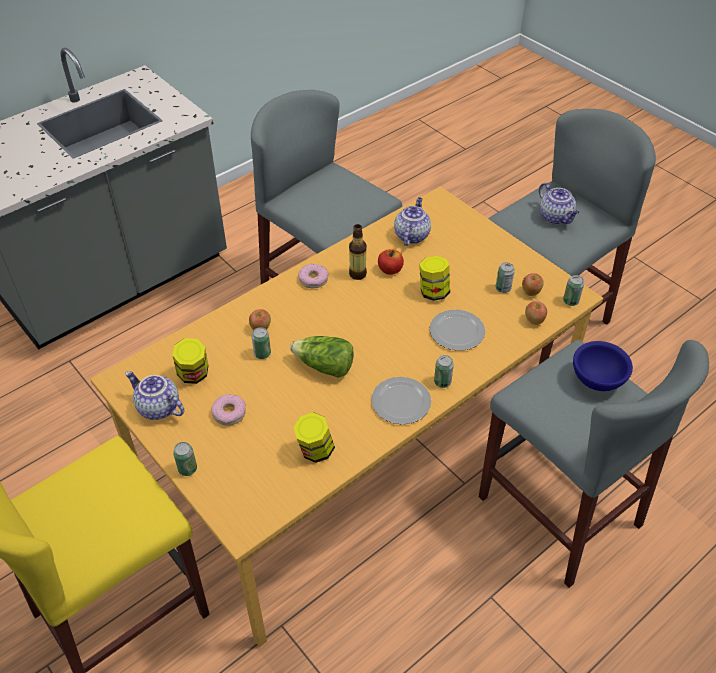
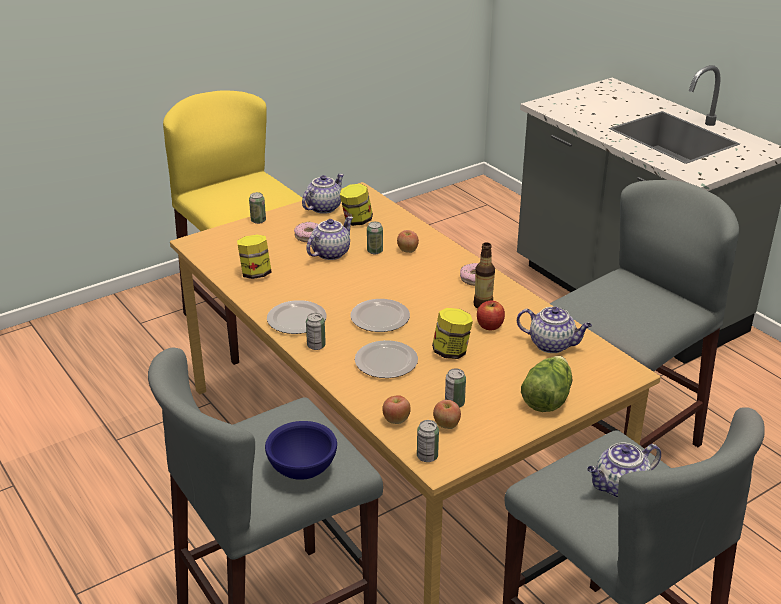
camera: 95 degrees right, 15 degrees down
lettuce [290,336,354,378] -> lettuce moved to [521,356,572,412]
none -> teapot [306,216,353,260]
none -> plate [350,299,410,332]

